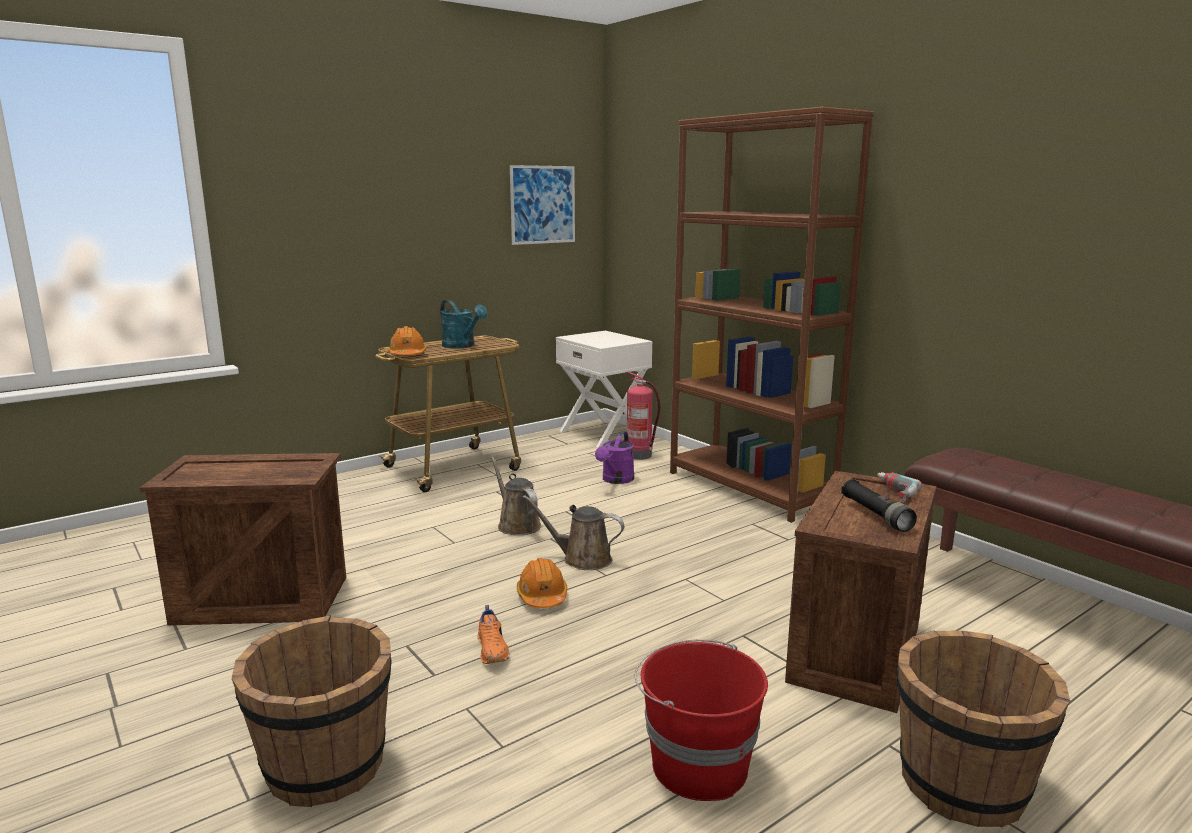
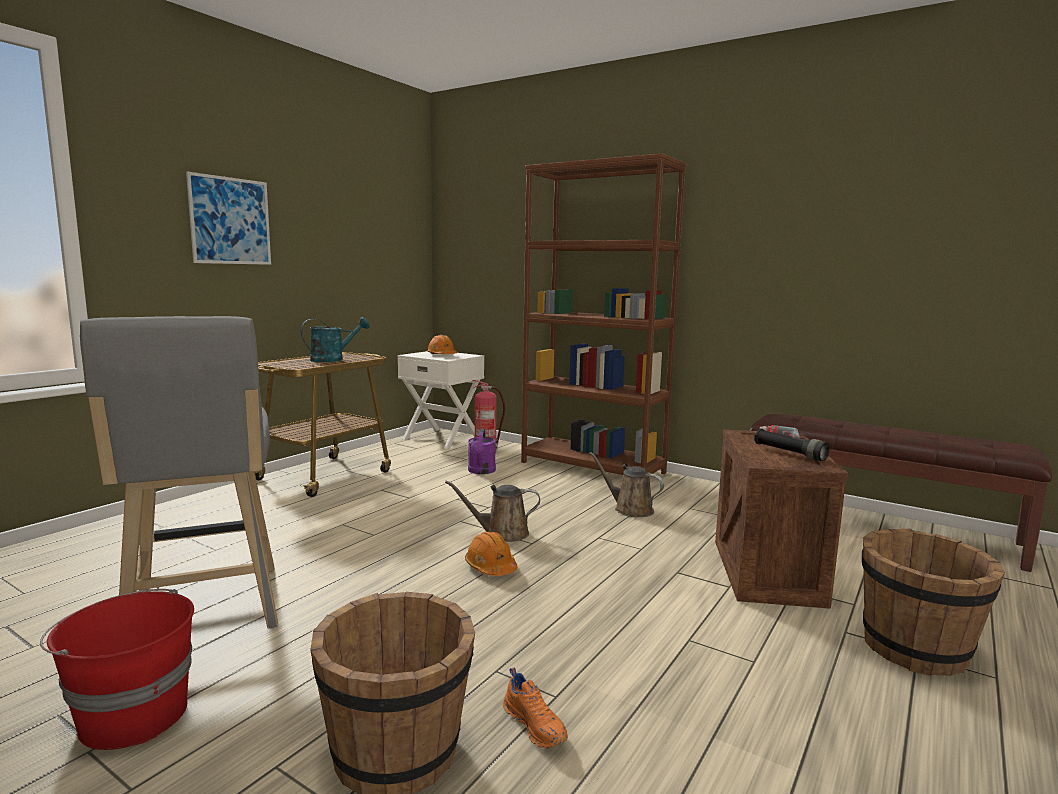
camera: 20 degrees left, 5 degrees down
crate [140,453,346,625] -> grey stool [80,316,278,629]
orange hard hat [388,326,427,355] -> orange hard hat moved to [427,335,457,354]
turquoise watering can [440,300,488,348] -> turquoise watering can turned 60 degrees counterclockwise [301,317,370,362]
orange shoe [478,605,509,664] -> orange shoe moved to [503,668,568,748]
brown watering can [491,456,541,535] -> brown watering can moved to [589,452,664,517]
picture [510,165,575,245] -> picture moved to [186,172,271,265]
red bucket [635,640,768,801] -> red bucket moved to [40,589,194,750]

